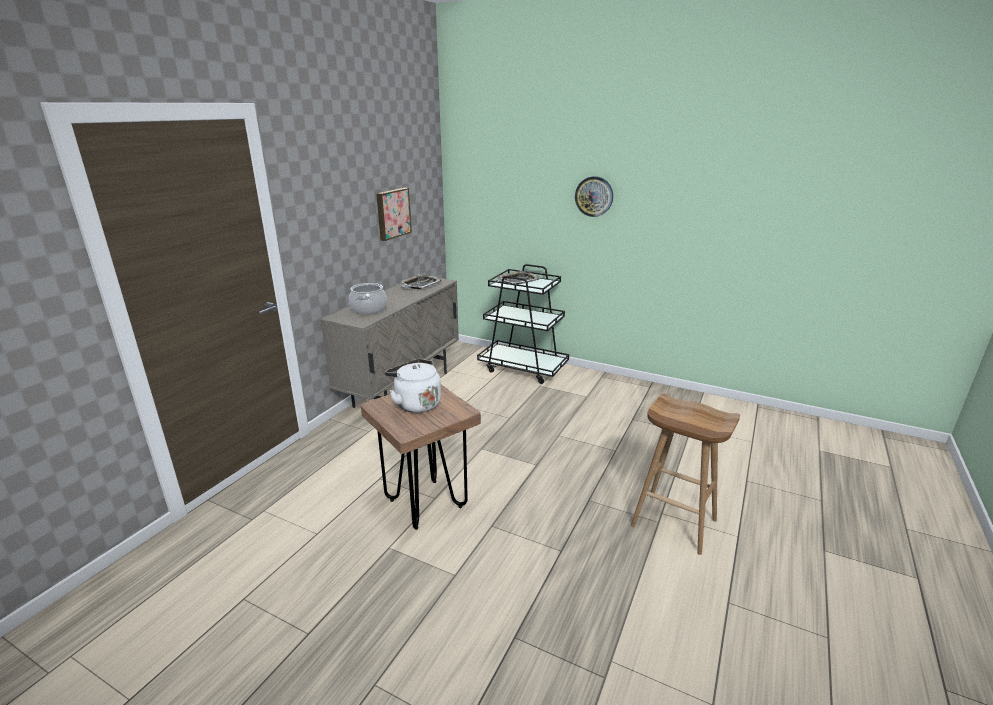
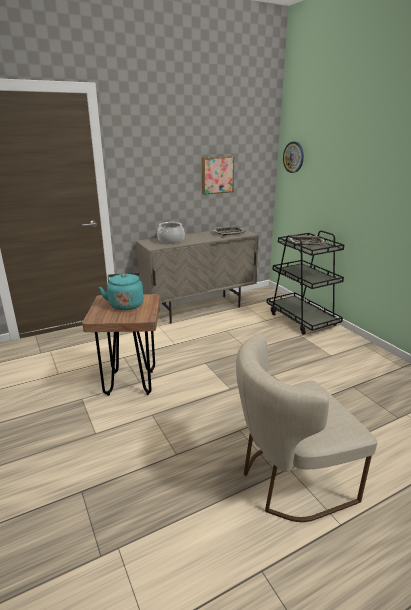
camera: 35 degrees right, 0 degrees up
white kettle [385,359,441,413] -> turquoise kettle [99,273,143,310]
wall clock [575,176,613,217] -> wall clock moved to [283,142,304,173]
brown stool [631,393,740,555] -> beige chair [236,334,378,522]

